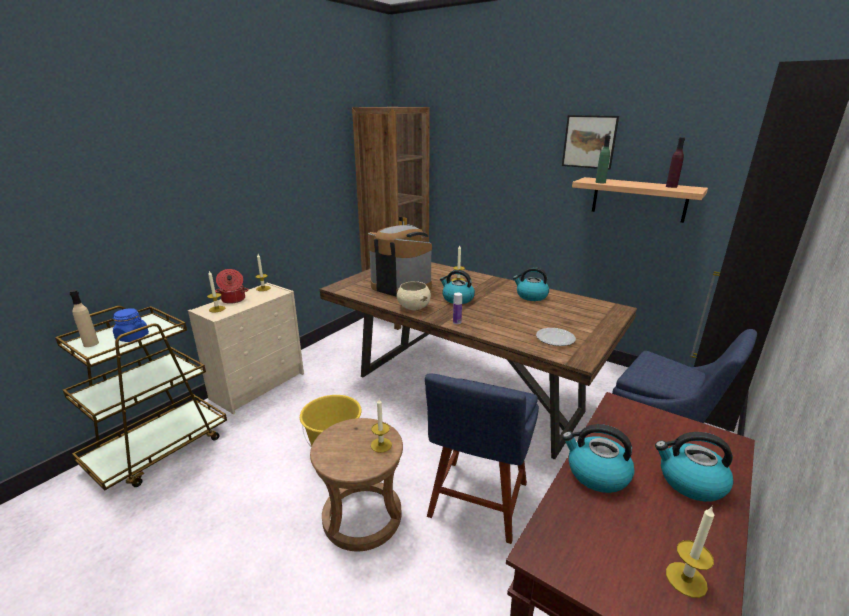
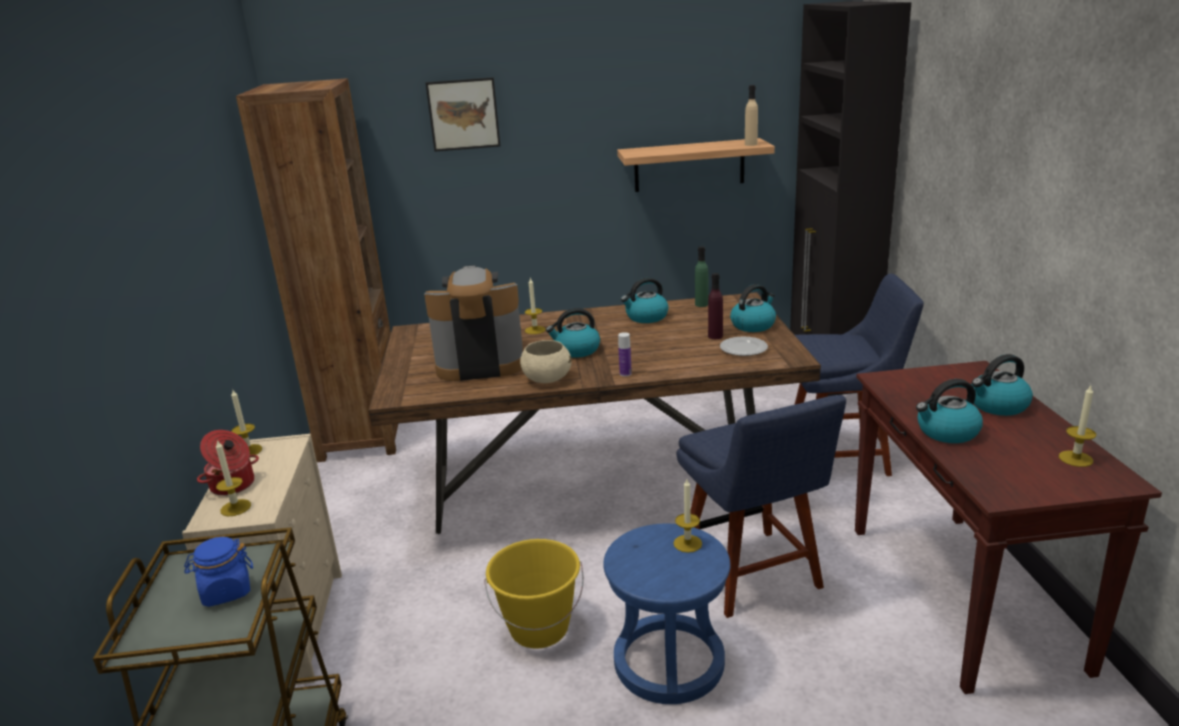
camera: 40 degrees left, 0 degrees up
beige bottle [69,290,99,347] -> beige bottle moved to [745,85,758,146]
brown stool [310,418,403,551] -> blue stool [603,524,731,704]
picture [562,115,619,169] -> picture moved to [426,77,500,151]
green bottle [596,136,611,183] -> green bottle moved to [695,246,708,307]
purple bottle [666,137,685,188] -> purple bottle moved to [708,273,723,339]
none -> kettle [730,284,776,332]

